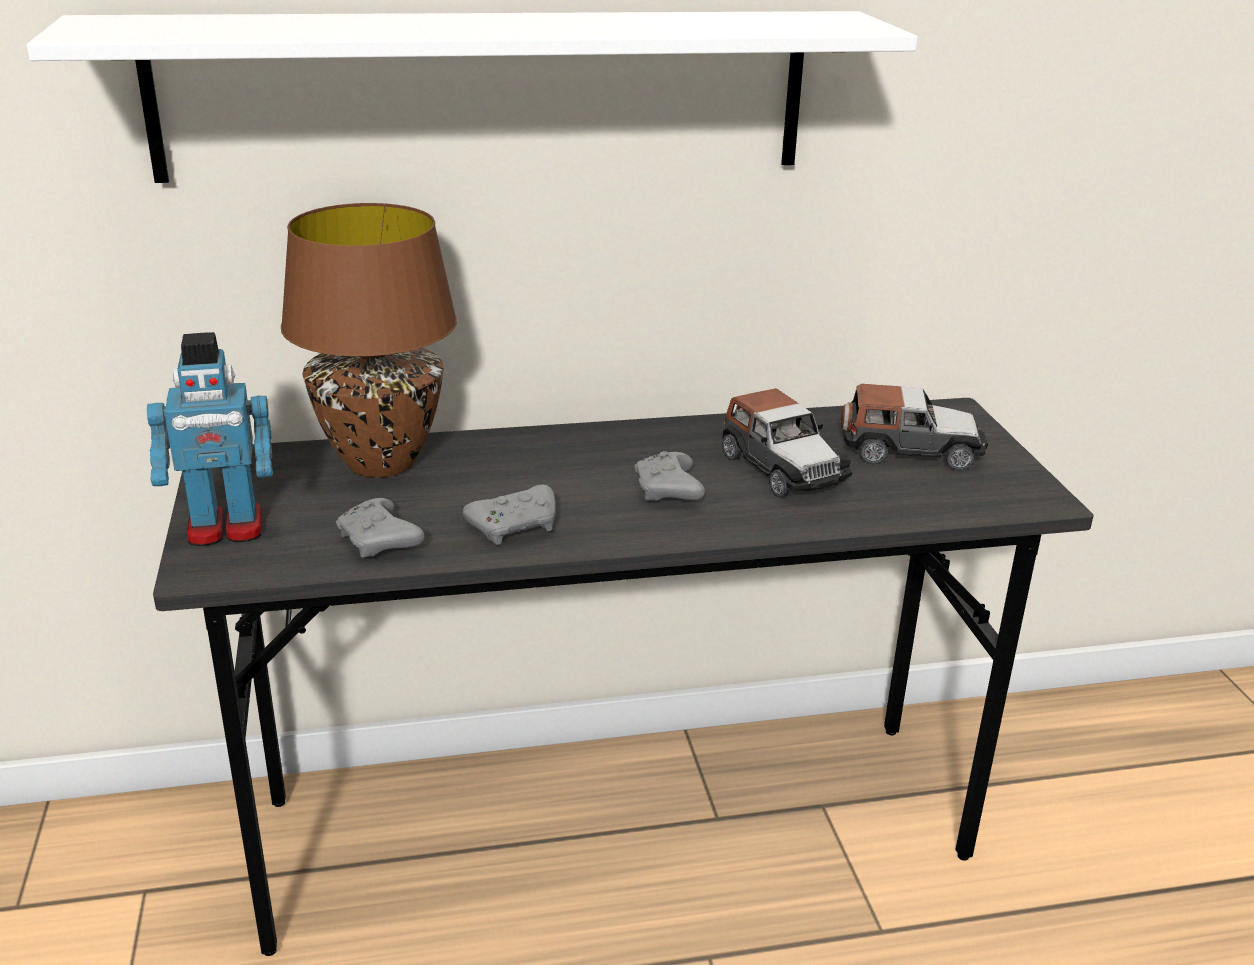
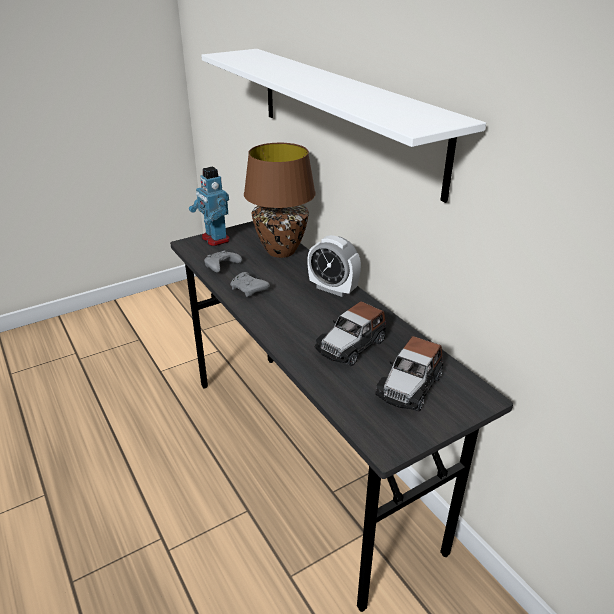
camera: 70 degrees right, 5 degrees up
grey game controller [635,451,705,501] -> none
toy car [841,384,988,471] -> toy car turned 45 degrees clockwise [375,336,443,412]
none -> alarm clock [307,235,361,297]

